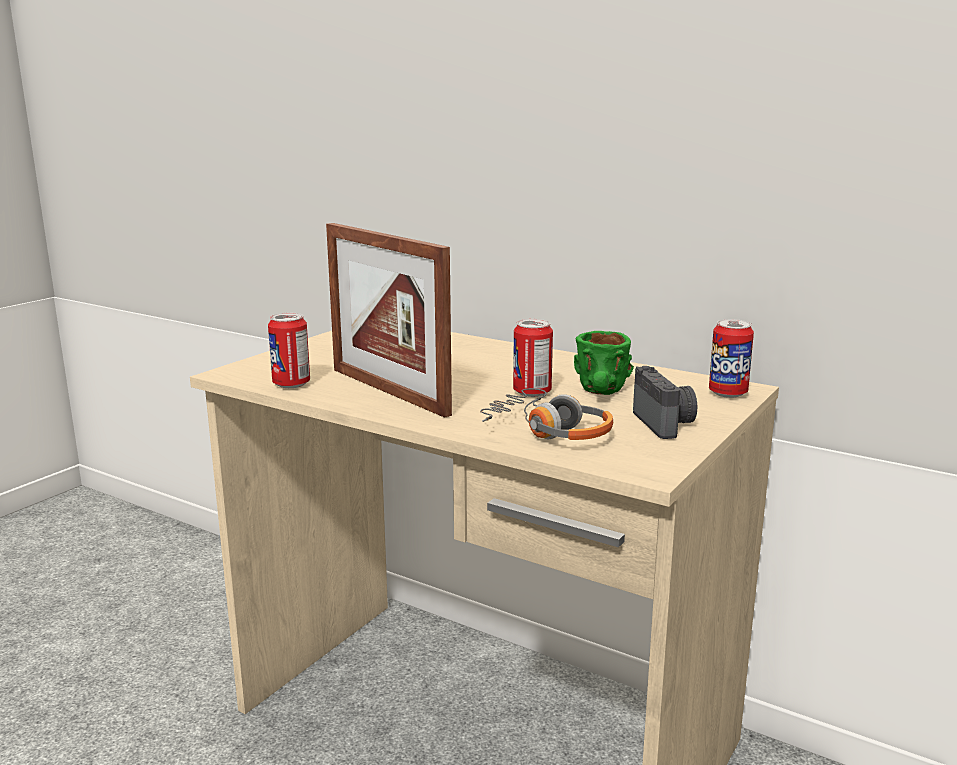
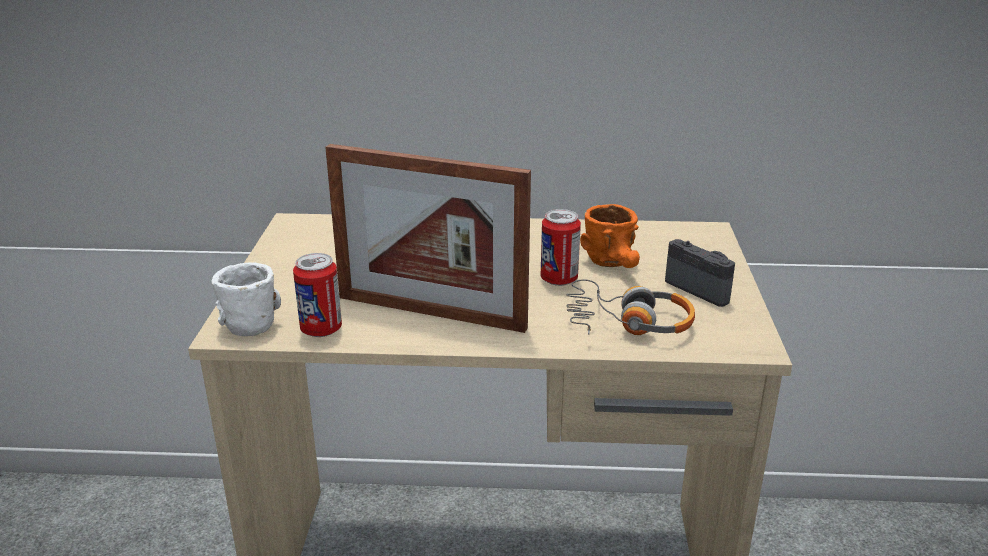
camera: 30 degrees left, 10 degrees up
green mug [574,331,634,395] -> orange mug [580,204,640,268]
can [709,319,754,398] -> none
none -> white mug [212,262,281,336]

